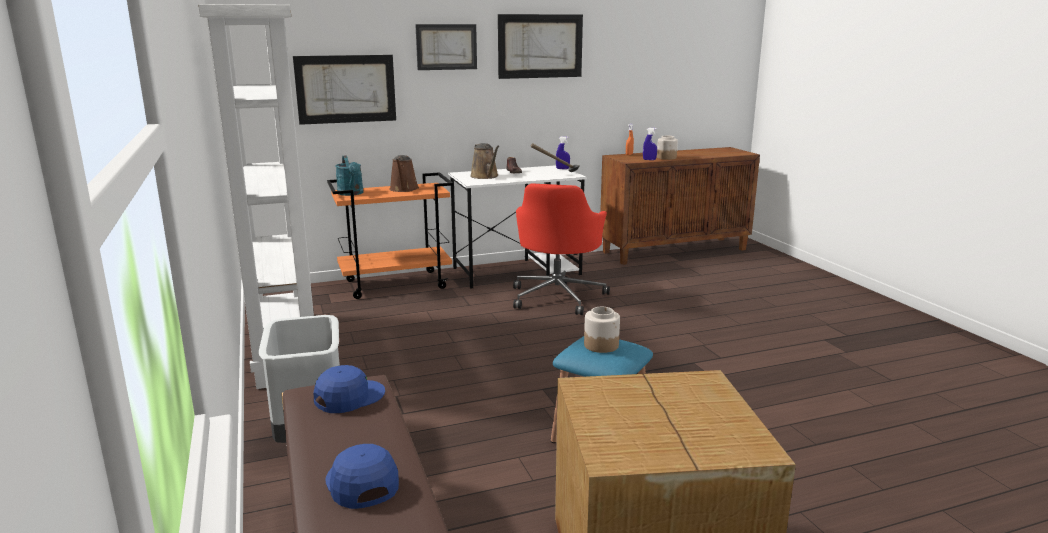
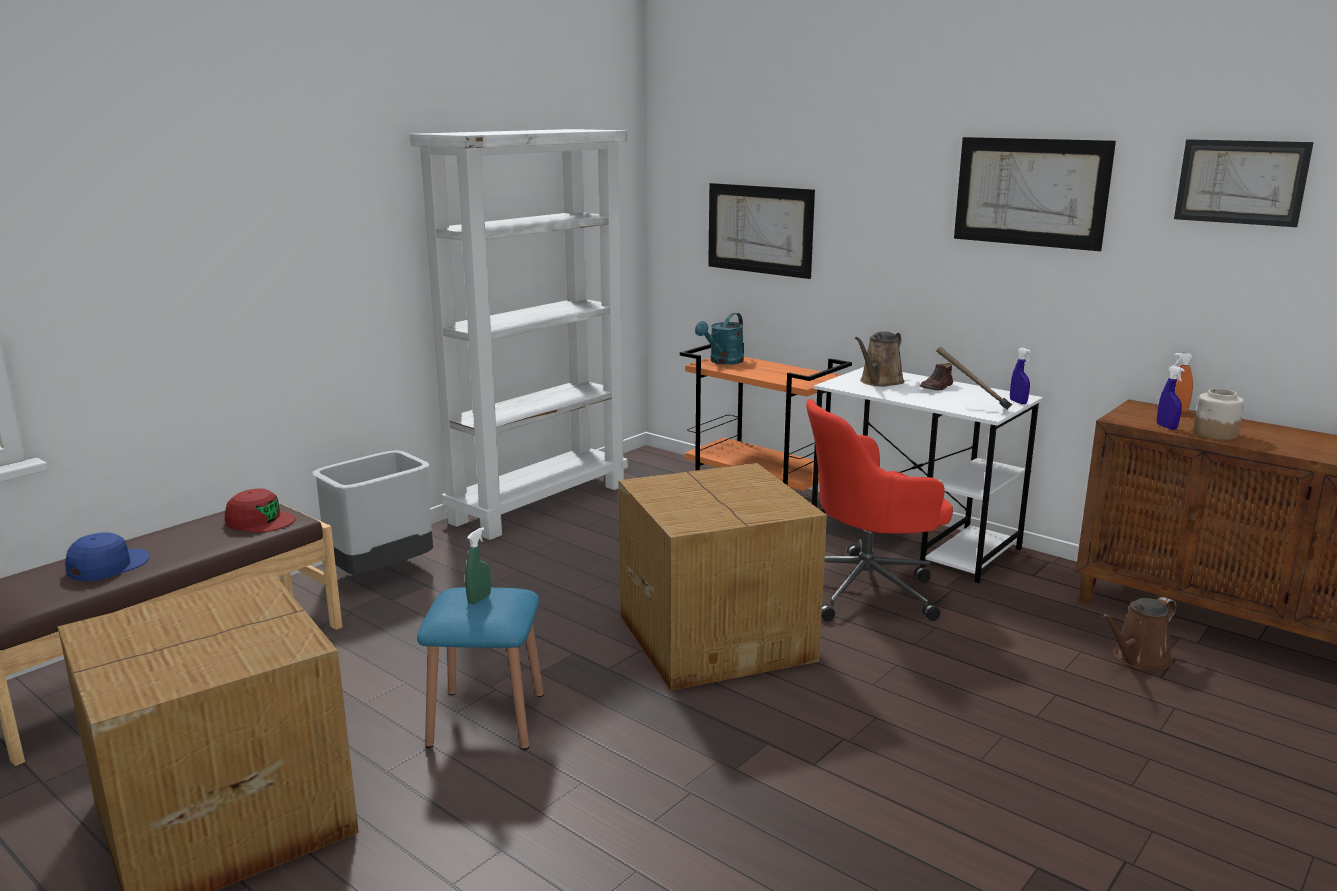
camera: 60 degrees right, 0 degrees up
blue cap [314,365,385,413] -> red cap [225,488,296,533]
brown watering can [389,155,419,192] -> brown watering can moved to [1101,597,1176,670]
picture [415,24,477,70] -> picture moved to [1174,139,1314,227]
jar [584,307,620,353] -> green spray bottle [465,527,491,604]
none -> cardboard box [618,463,827,691]

